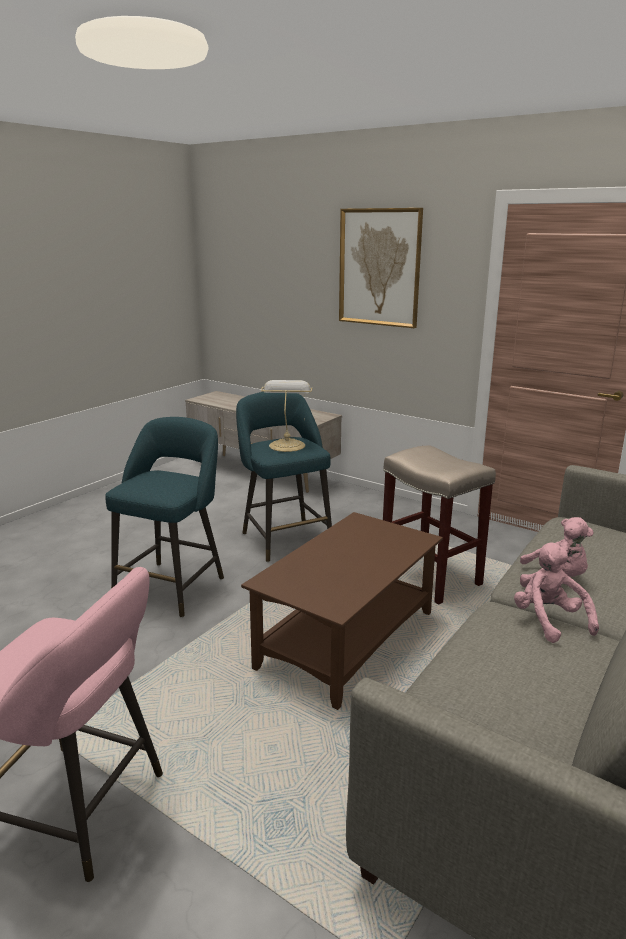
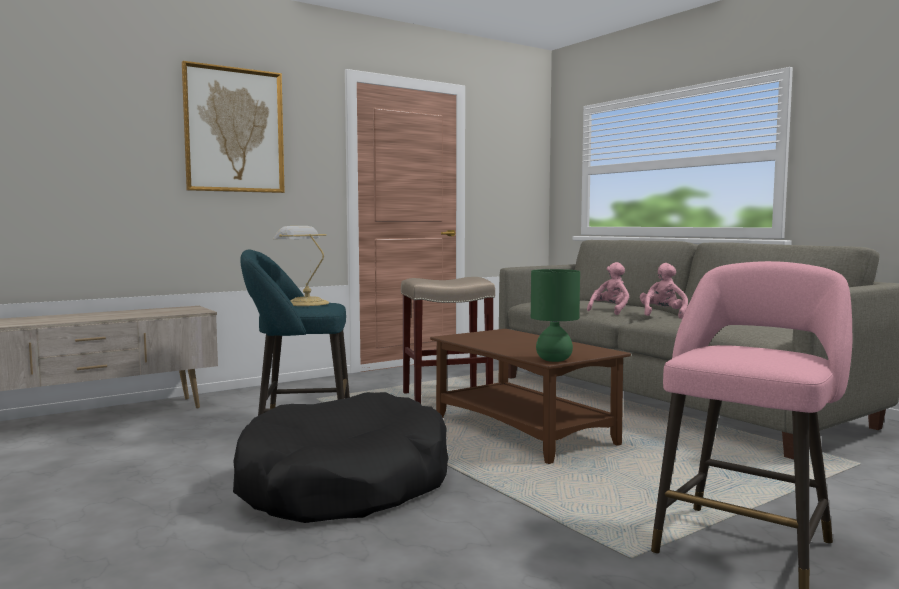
camera: 70 degrees left, 15 degrees down
turquoise stool [105,417,224,618] -> black dog bed [233,392,448,523]
pink plush toy [514,542,599,643] -> pink plush toy turned 105 degrees clockwise [640,263,688,319]
none -> green table lamp [531,269,580,362]

